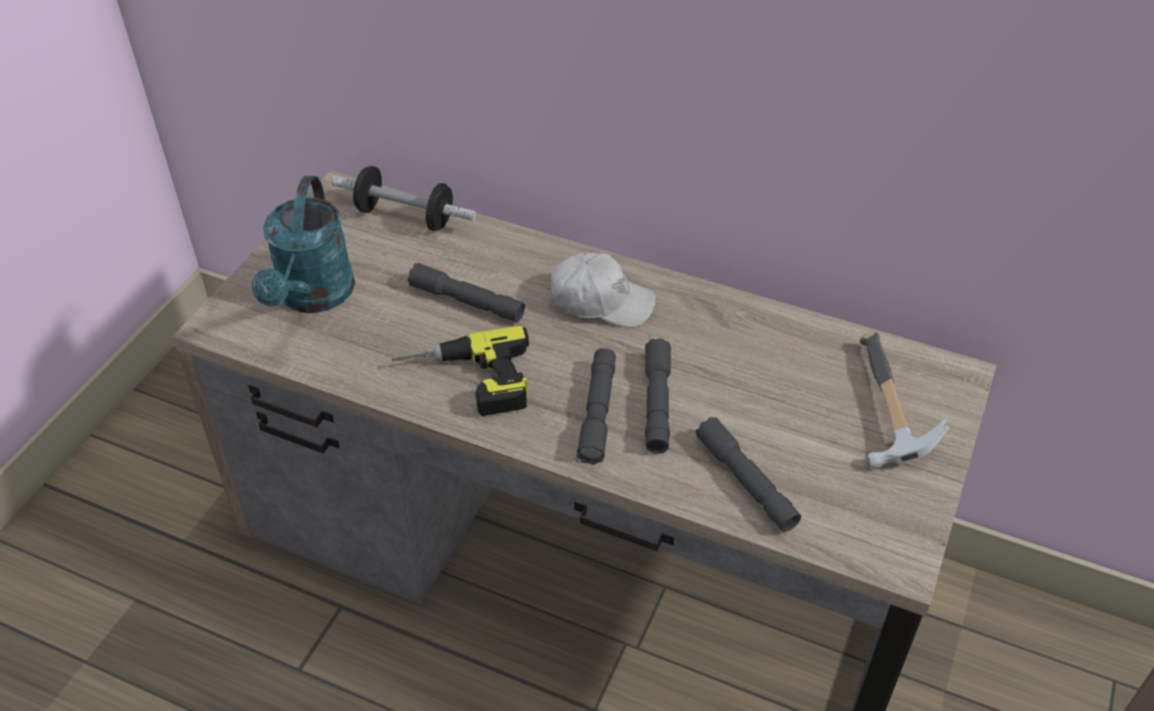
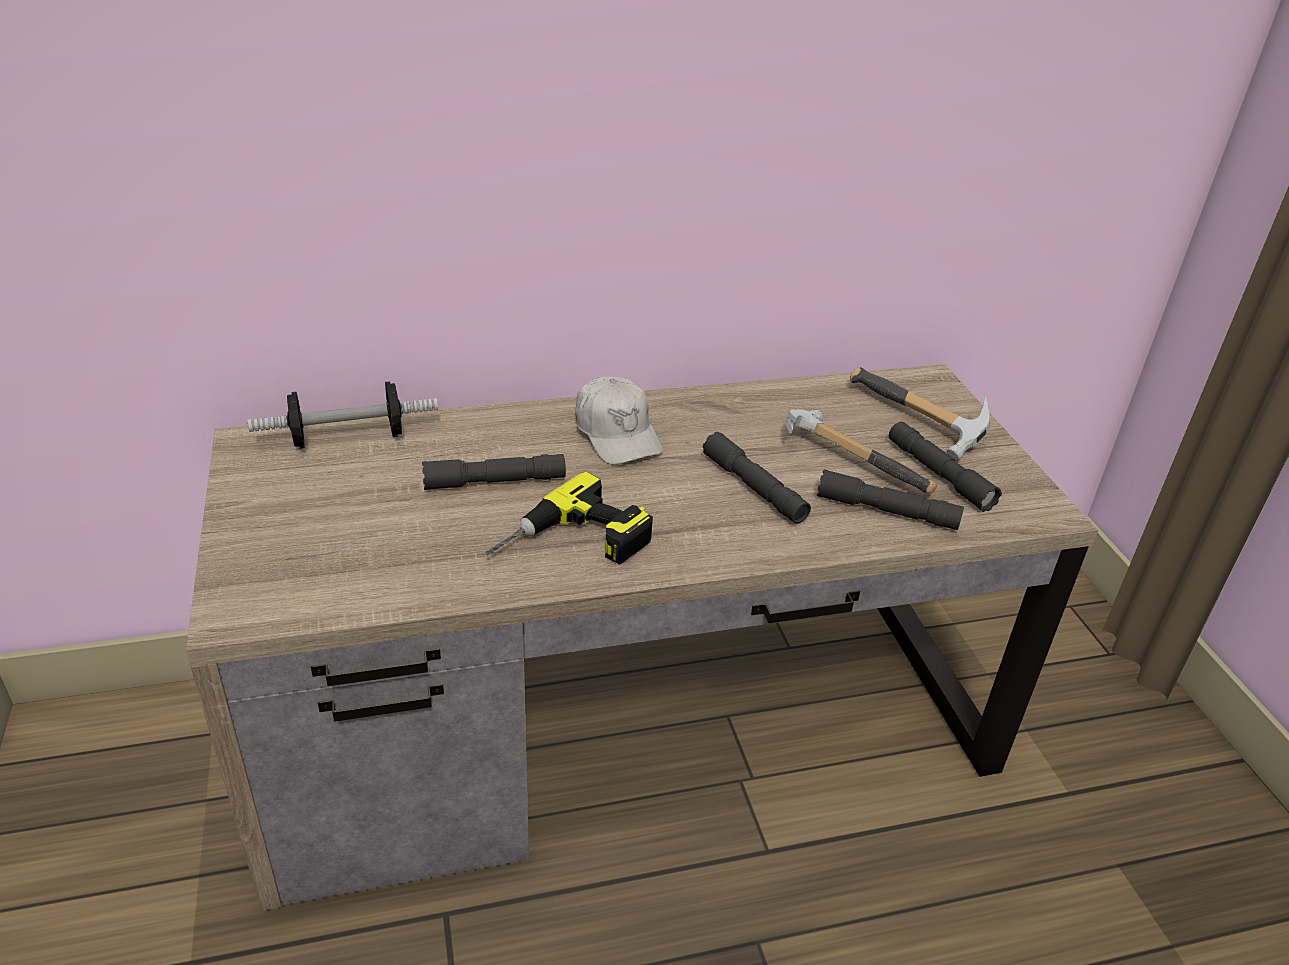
camera: 40 degrees left, 10 degrees down
turquoise watering can [252,176,355,313] -> none
white cap [551,253,656,328] -> white cap turned 90 degrees clockwise [575,377,663,464]
grey flashlight [576,348,616,464] -> grey flashlight moved to [889,422,1002,512]
none -> hammer [785,409,937,494]

